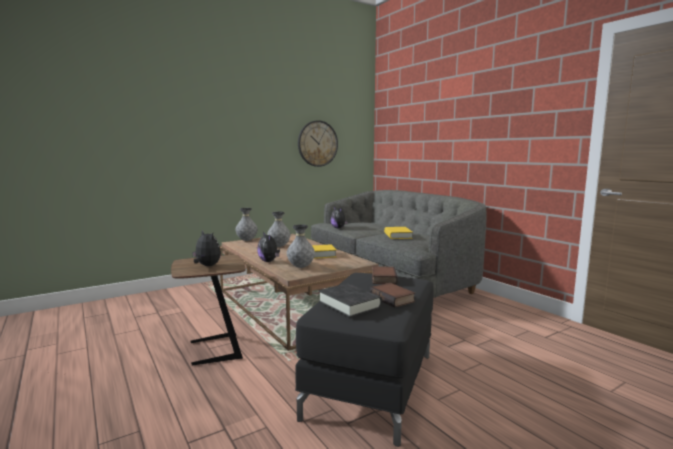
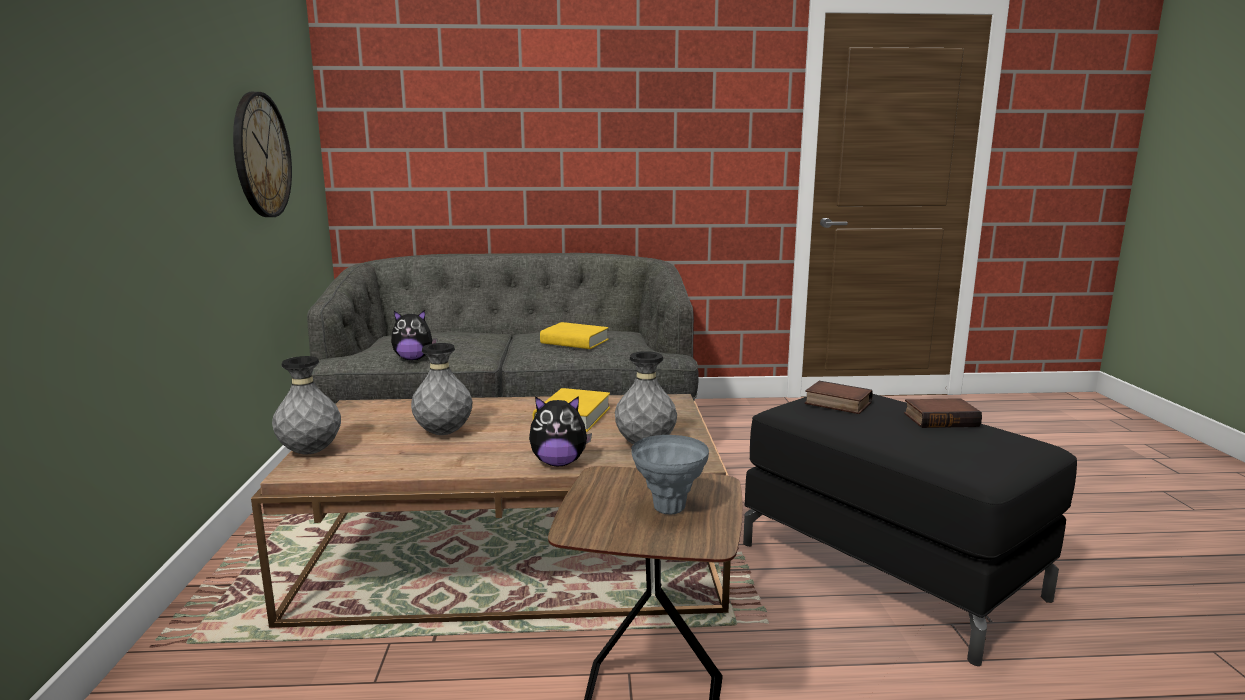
camera: 60 degrees left, 5 degrees up
plush toy [192,230,221,266] -> grey vase [631,435,709,515]
black book [319,283,382,318] -> none

